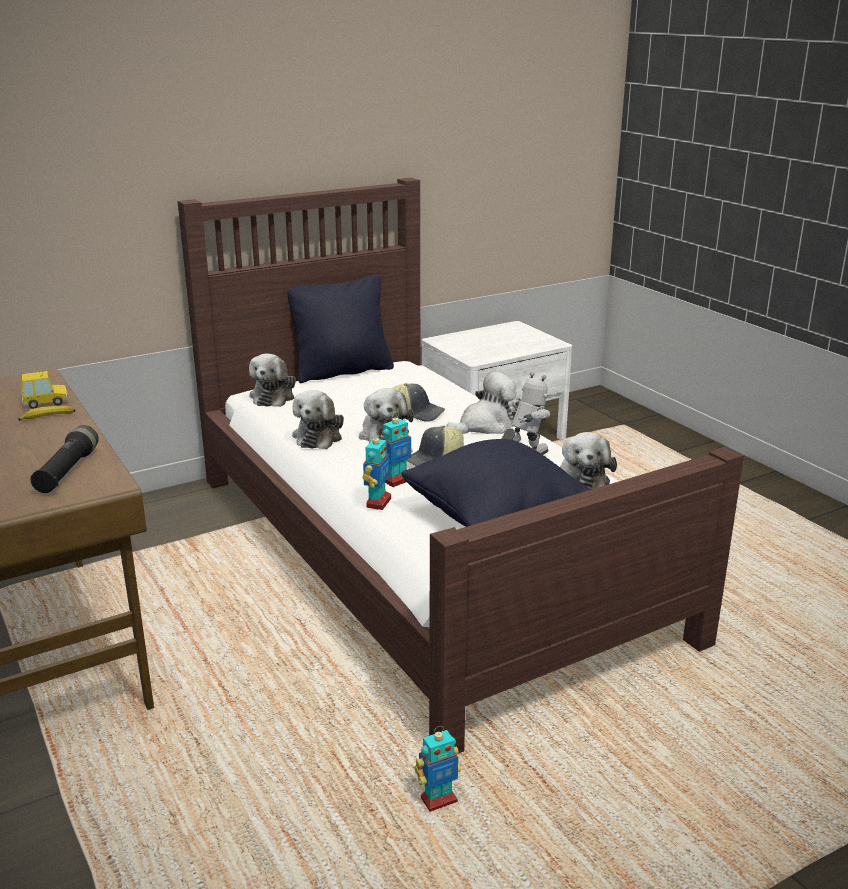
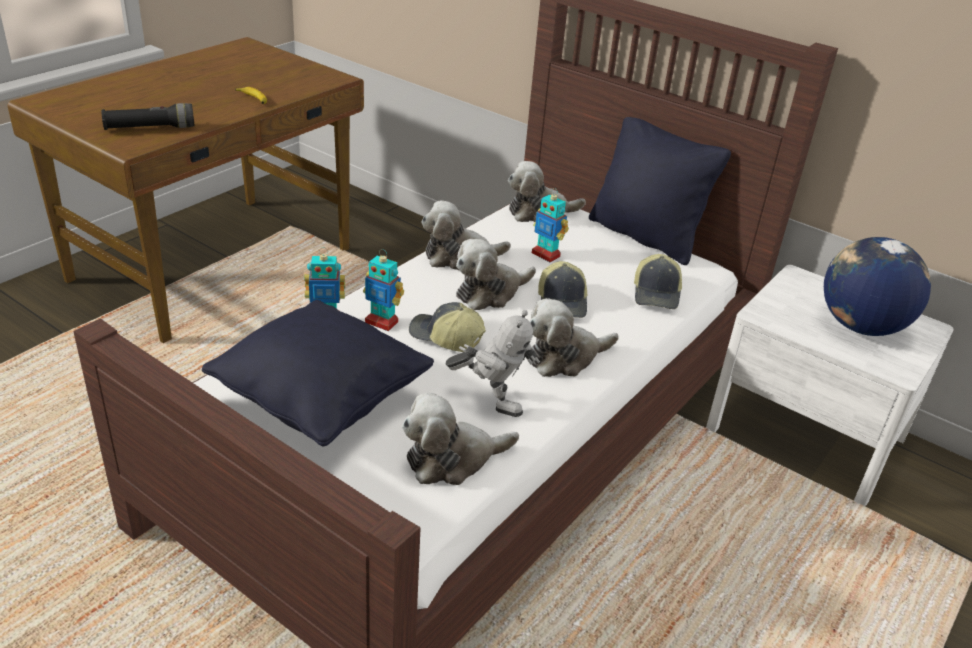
camera: 65 degrees right, 10 degrees up
toy car [22,371,68,409] -> none
toy robot [414,726,461,812] -> toy robot moved to [532,188,569,262]
plush toy [447,372,516,434] -> plush toy turned 120 degrees clockwise [527,298,619,377]
none -> cap [634,254,682,309]
none -> globe [824,237,931,336]

